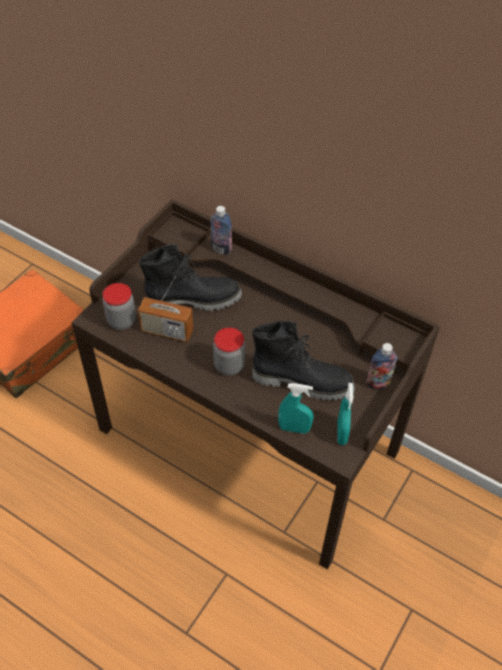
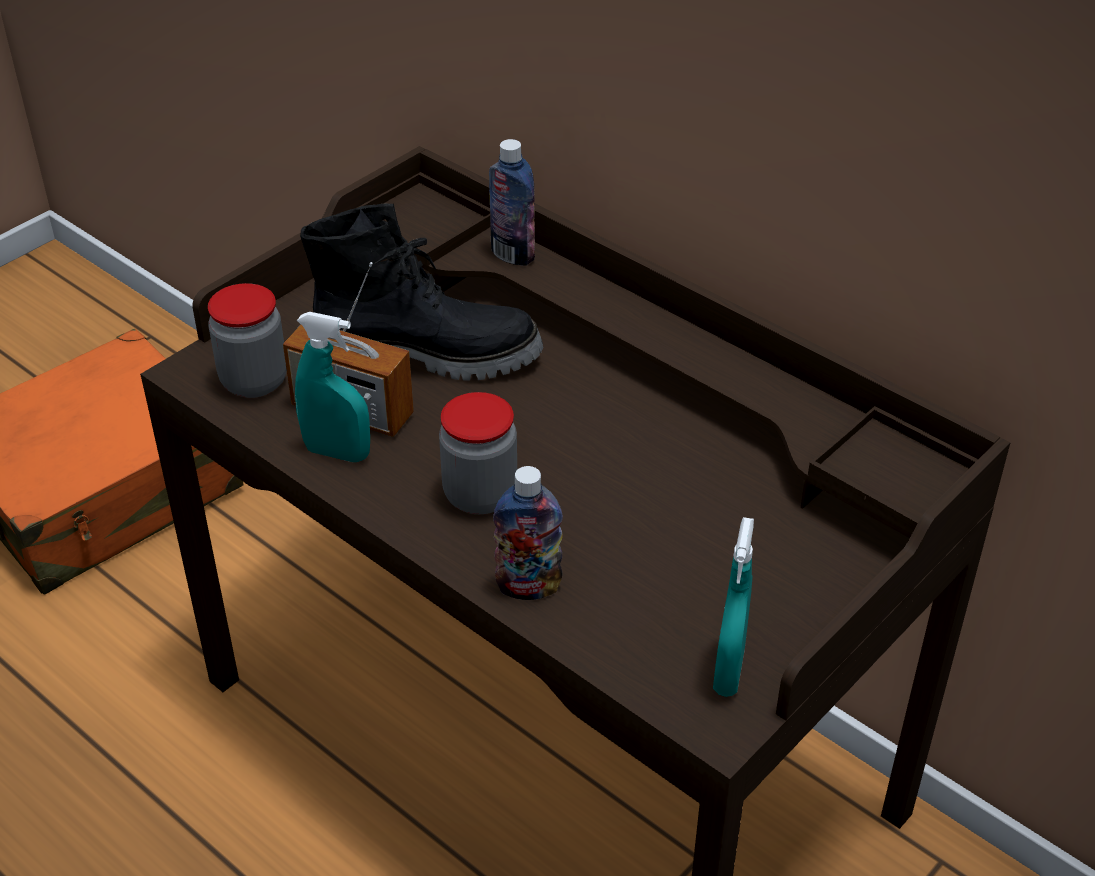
camera: 10 degrees right, 10 degrees down
black boot [252,321,355,401] -> none
turquoise spray bottle [278,383,314,434] -> turquoise spray bottle moved to [295,312,370,462]
bottle [366,343,397,389] -> bottle moved to [493,466,563,600]

